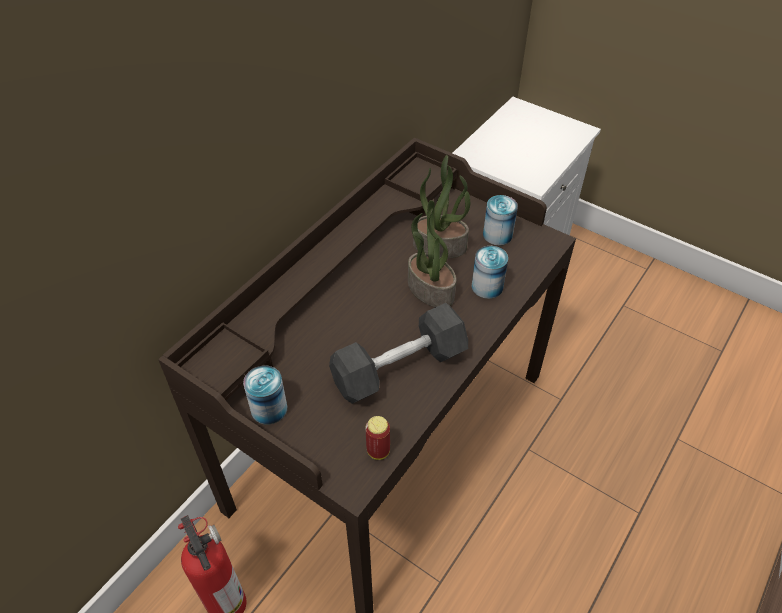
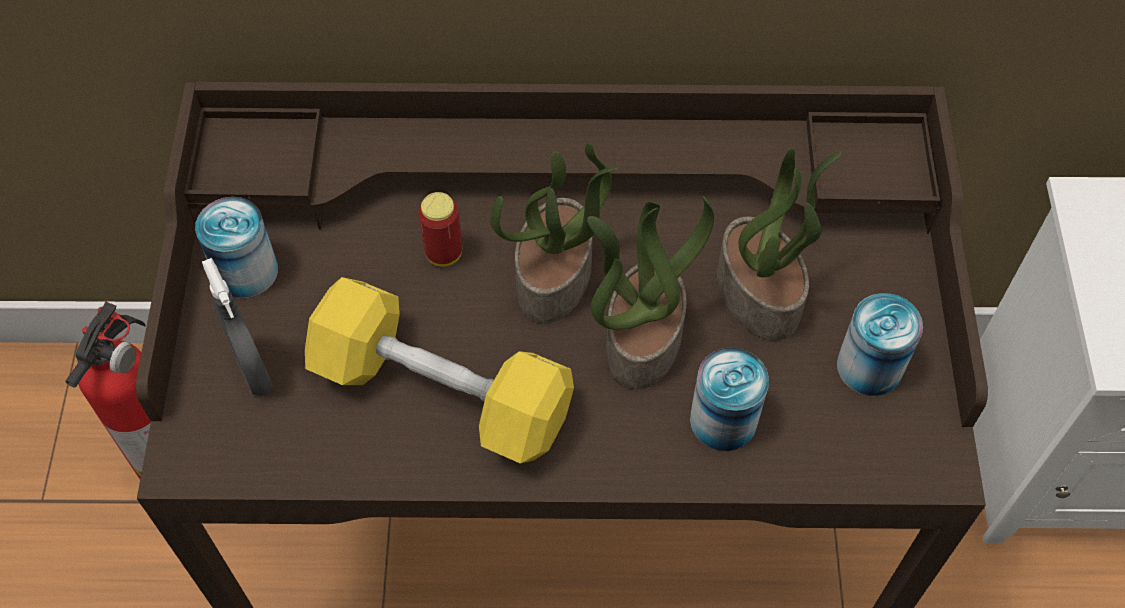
camera: 55 degrees right, 10 degrees up
black dumbbell [329,303,468,404] -> yellow dumbbell [305,277,574,464]
can [365,416,390,460] -> can moved to [418,192,462,266]
none -> grey spray bottle [202,258,273,396]
none -> potted plant [490,143,619,323]

